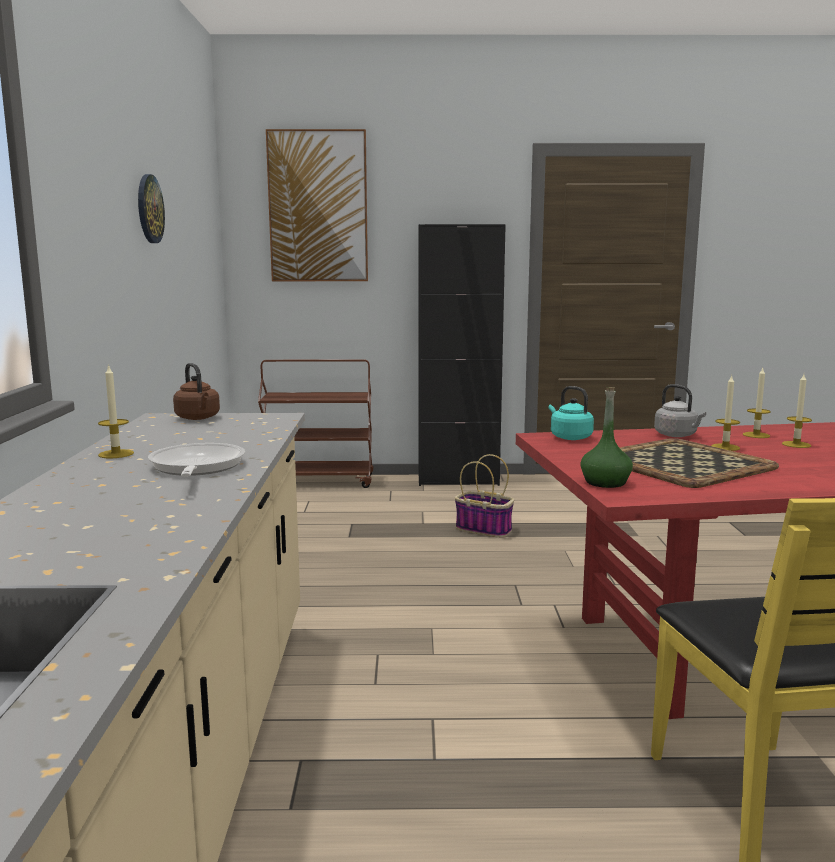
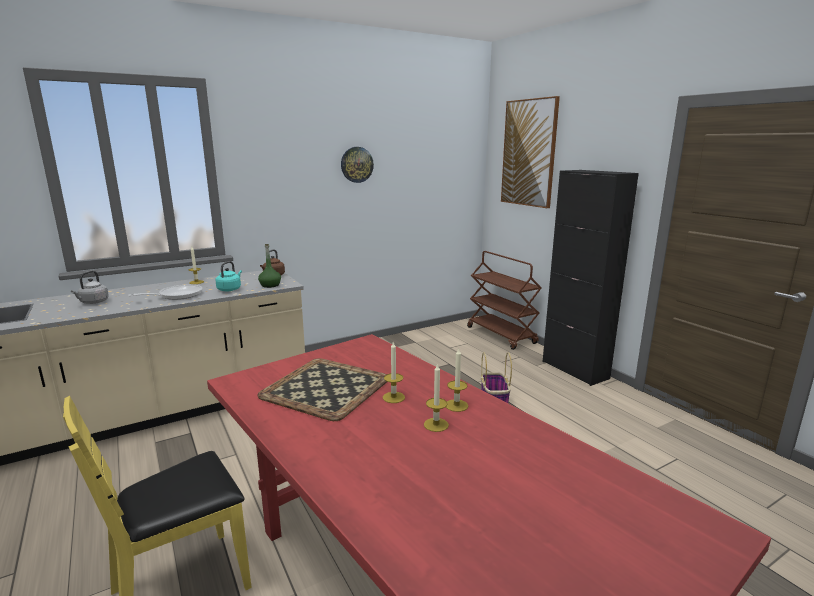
camera: 60 degrees right, 5 degrees up
turquoise kettle [549,386,594,440] -> turquoise kettle moved to [215,261,242,291]
green bottle [580,387,633,488] -> green bottle moved to [258,244,281,288]
grey kettle [654,384,706,437] -> grey kettle moved to [71,271,109,304]

